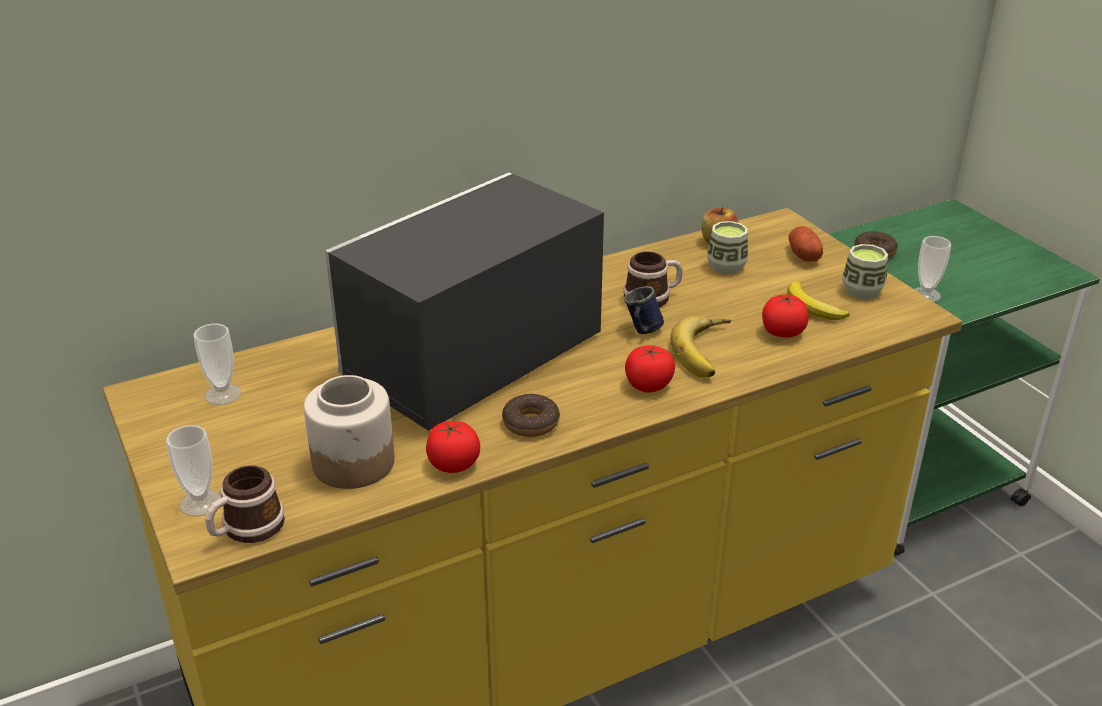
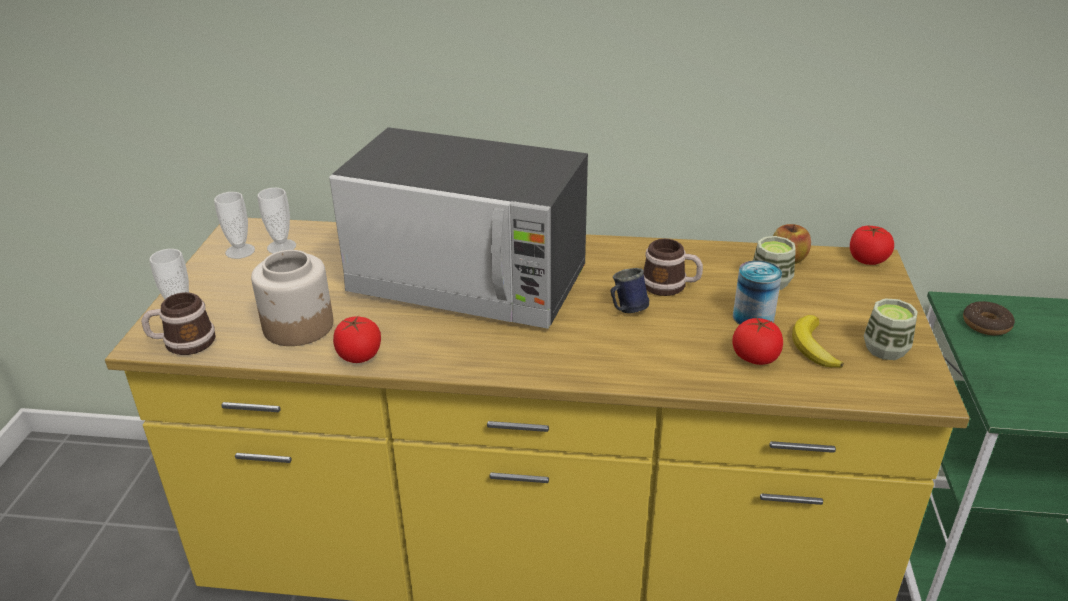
camera: 35 degrees right, 0 degrees up
microwave [325,173,604,431] -> microwave turned 150 degrees counterclockwise [329,127,588,329]
donut [502,394,560,437] -> none
tomato [625,345,675,393] -> tomato moved to [850,225,894,265]
banana [670,315,731,377] -> none
potato [789,226,823,261] -> none
cup [914,236,951,302] -> cup moved to [214,192,255,259]
none -> can [733,260,782,325]

